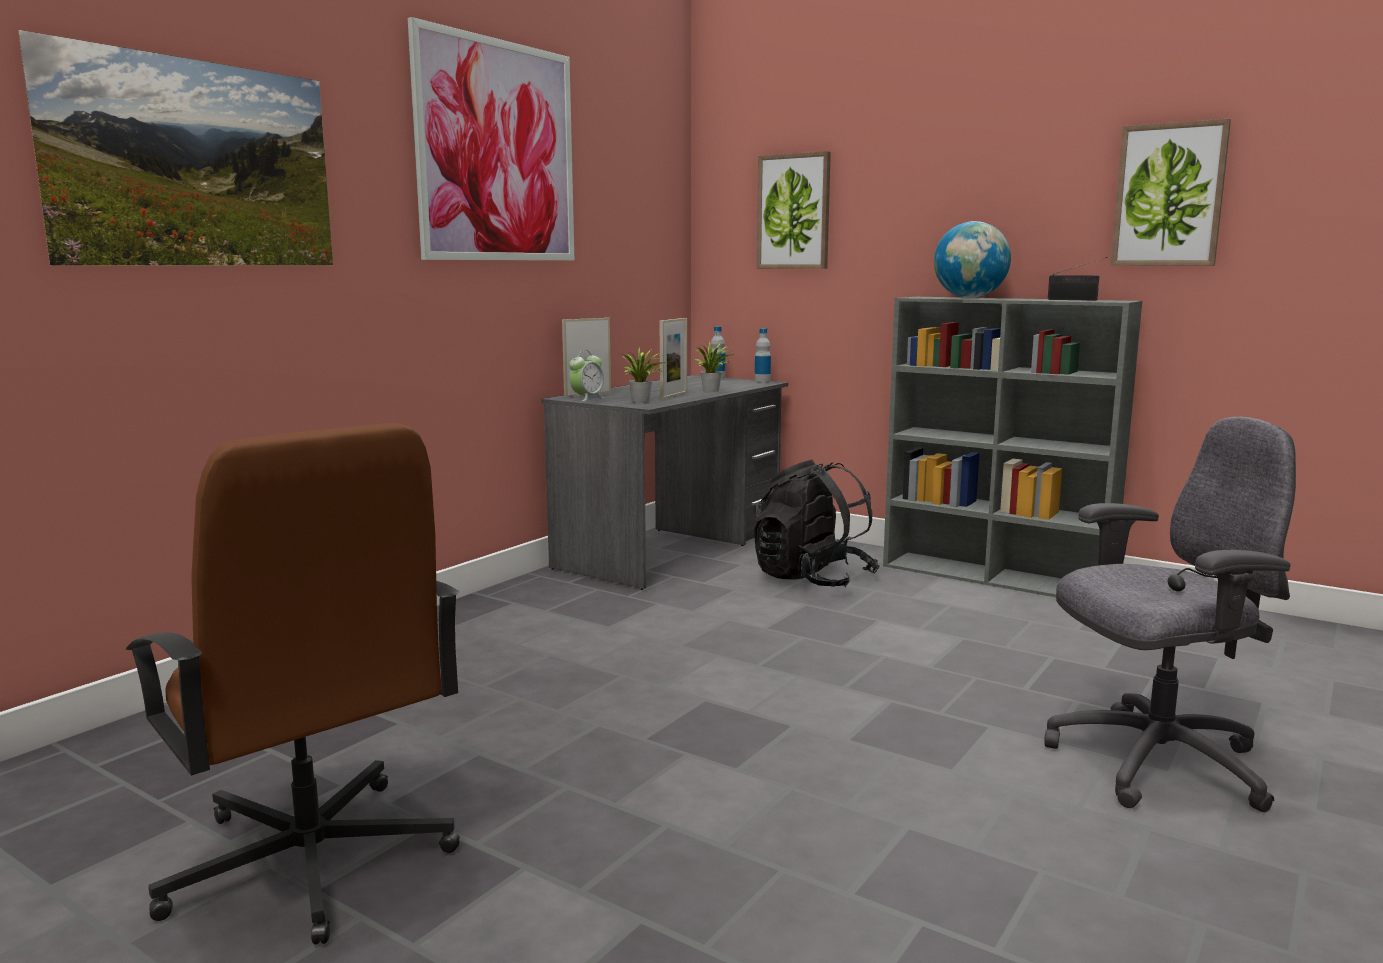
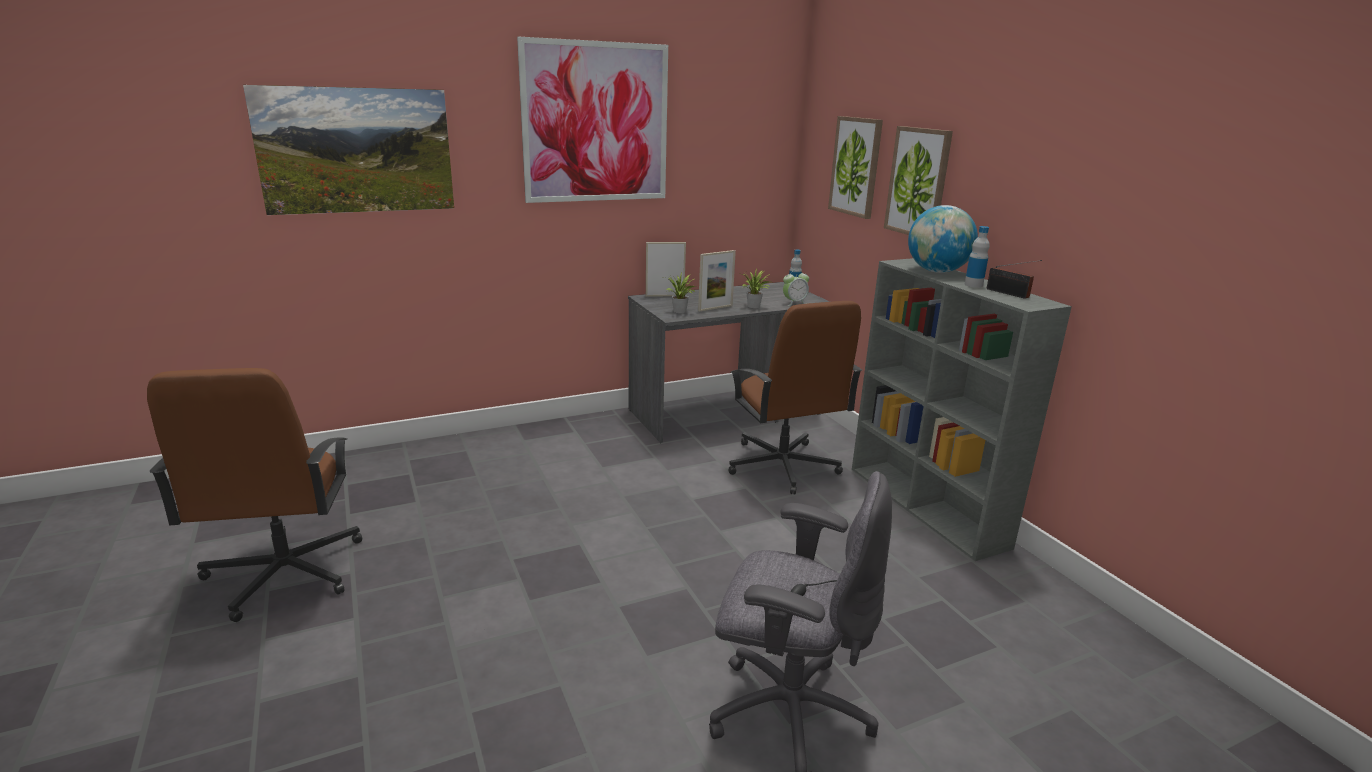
camera: 30 degrees right, 10 degrees up
alarm clock [569,350,605,401] -> alarm clock moved to [783,269,809,306]
black backpack [754,459,880,587] -> brown office chair [729,301,862,495]
bottle [755,328,771,383] -> bottle moved to [964,226,990,288]
picture [1111,119,1231,266] -> picture moved to [884,126,953,235]

